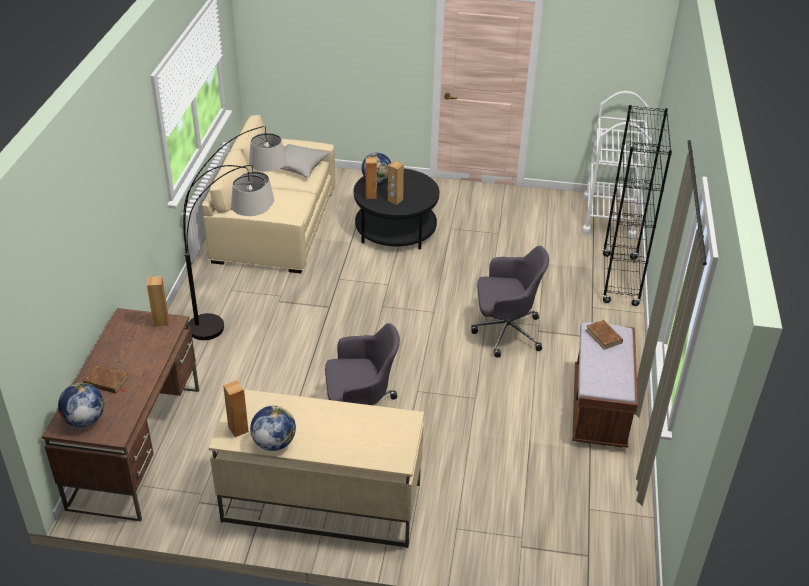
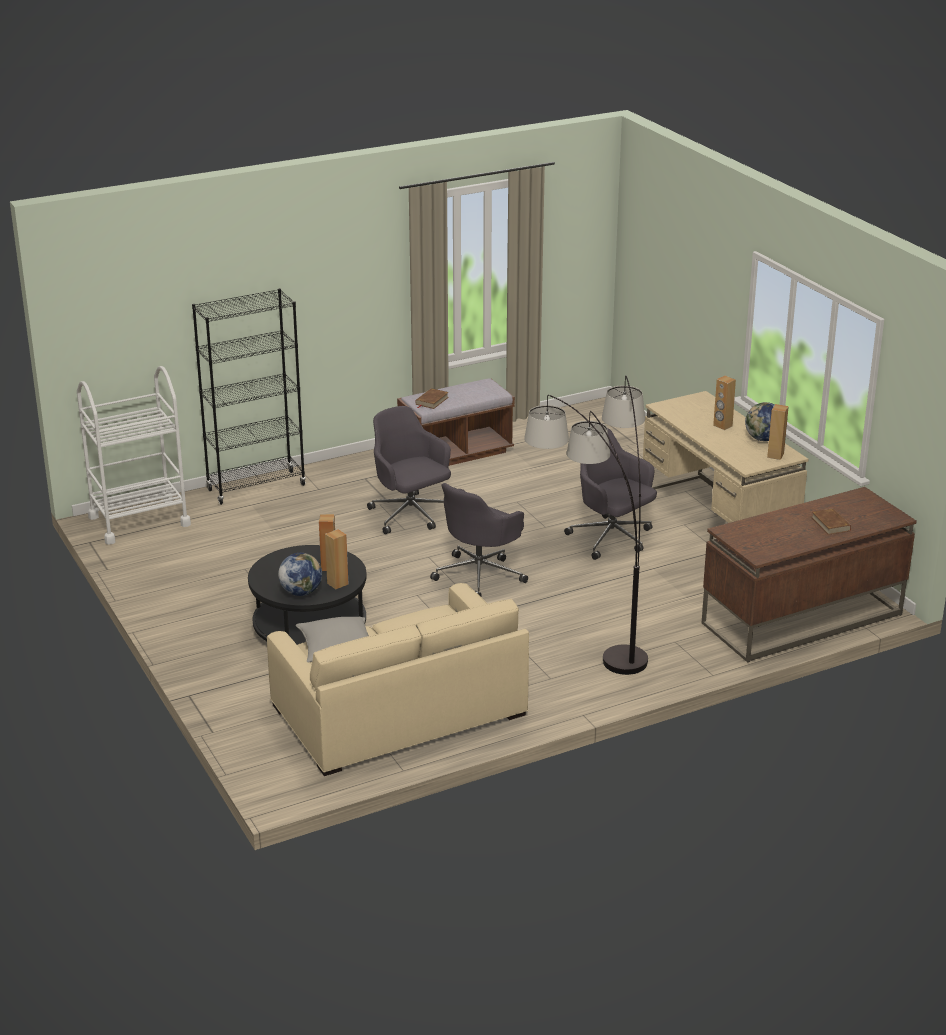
camera: 125 degrees left, 10 degrees down
globe [58,383,104,427] -> none
brown speaker [147,276,169,327] -> brown speaker moved to [713,376,736,430]
none -> grey office chair [430,483,528,598]

